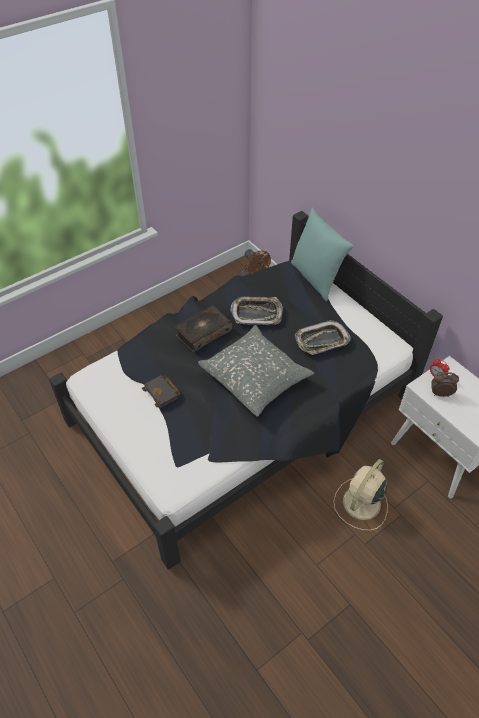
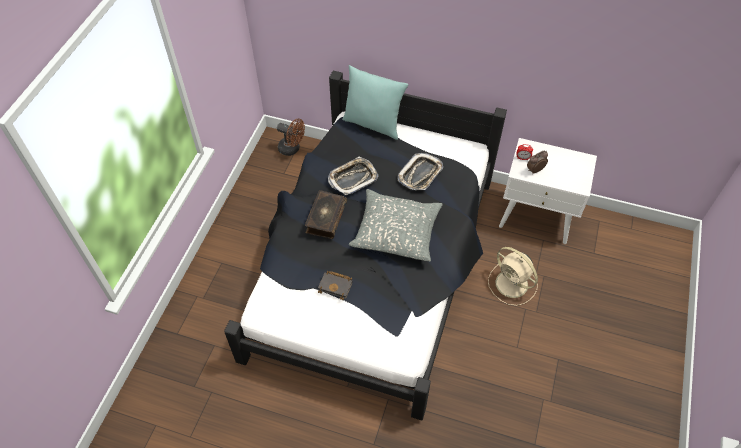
camera: 35 degrees left, 5 degrees up
beige fan [334,459,388,531] -> beige fan turned 45 degrees counterclockwise [488,247,538,306]

